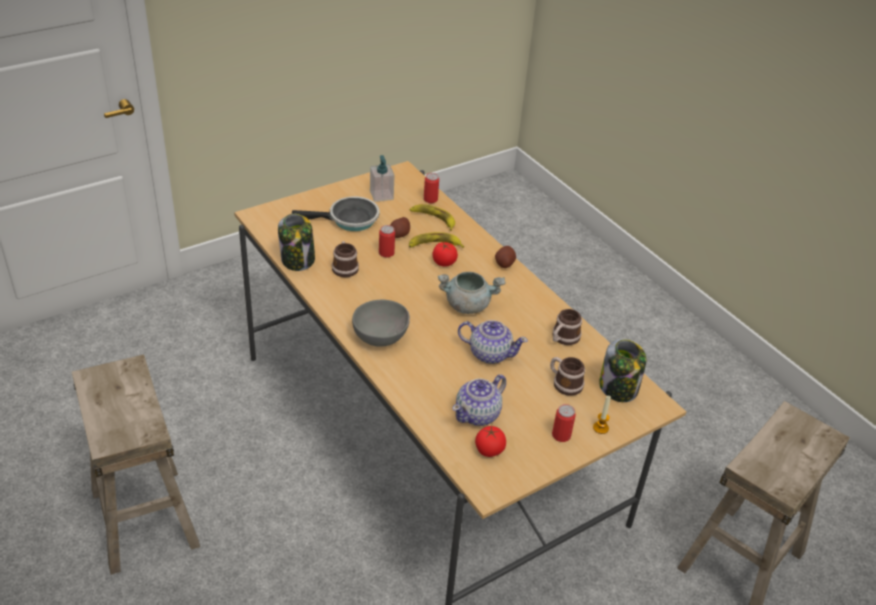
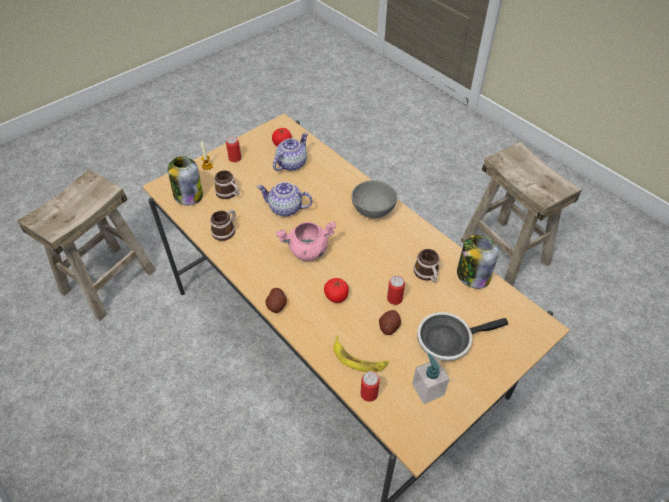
camera: 175 degrees right, 10 degrees up
banana [409,232,464,248] -> none
grey cooking pot [438,272,505,314] -> pink cooking pot [276,221,336,261]

